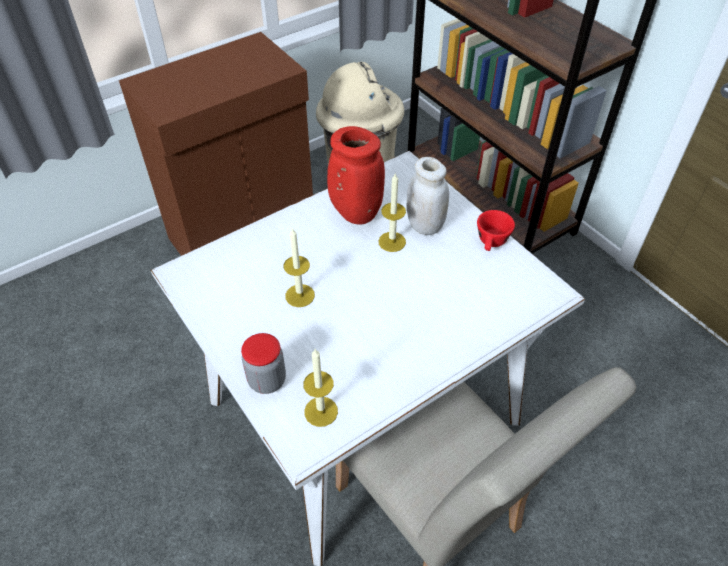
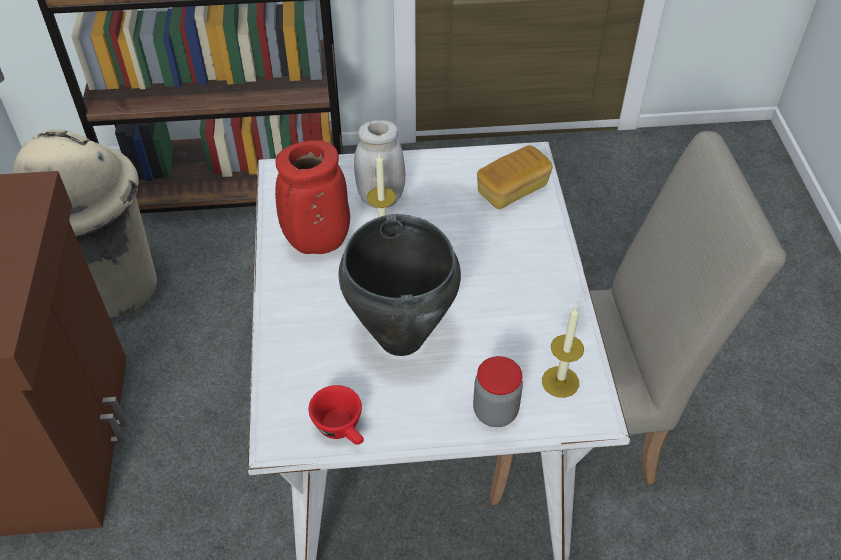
camera: 60 degrees left, 0 degrees up
candle [284,228,315,307] -> black cooking pot [338,214,461,356]
red cup [477,210,515,251] -> red cup moved to [309,385,364,445]
none -> bread [477,145,553,209]

